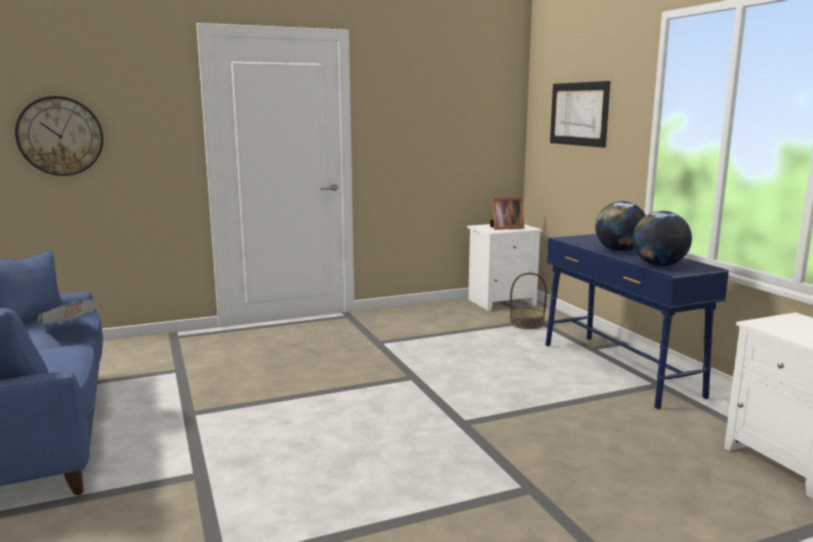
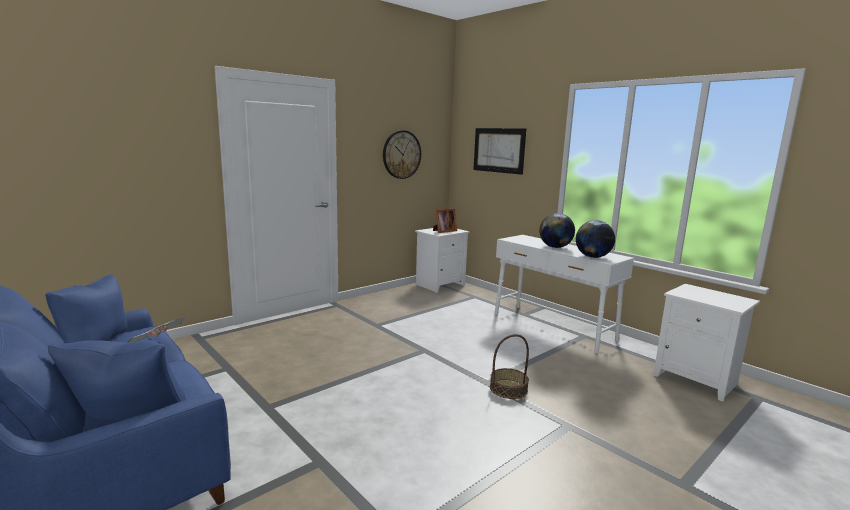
camera: 20 degrees left, 0 degrees up
wall clock [15,96,103,176] -> wall clock moved to [383,130,421,179]
basket [510,272,547,329] -> basket moved to [490,334,529,399]
blue console table [546,234,729,409] -> white console table [494,235,634,354]

